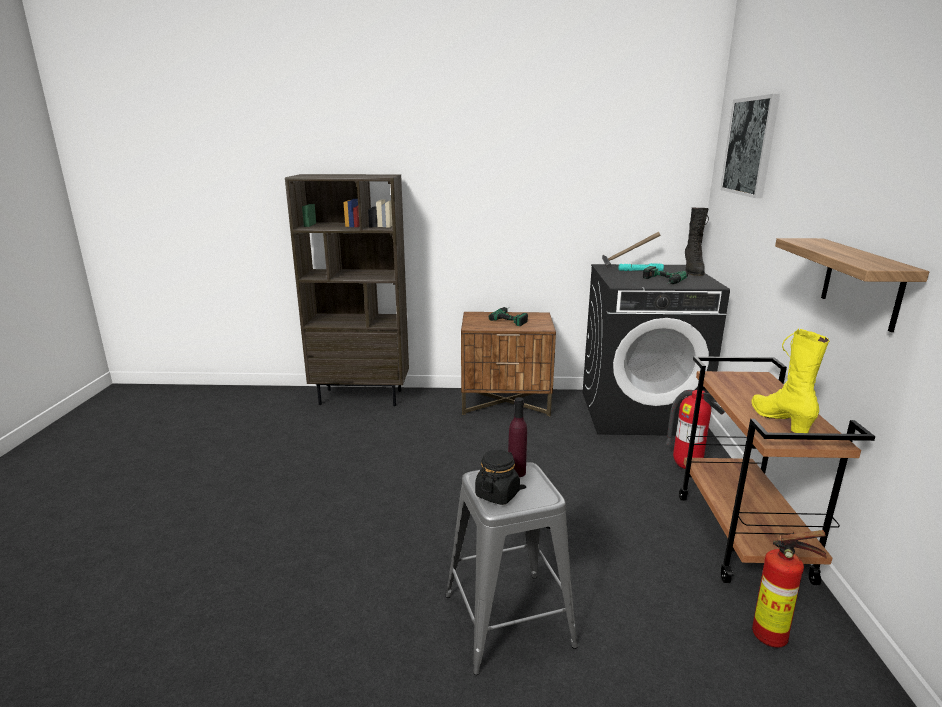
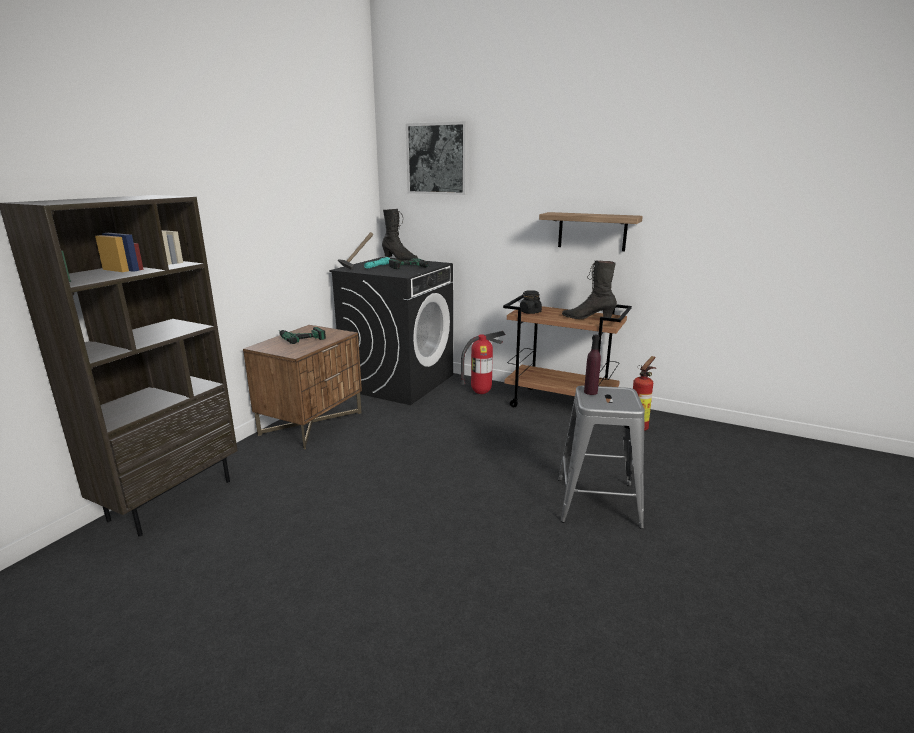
camera: 65 degrees left, 0 degrees up
black jar [475,450,520,505] -> black jar moved to [520,290,542,314]
yellow boot [752,329,830,433] -> black boot [562,260,617,319]

